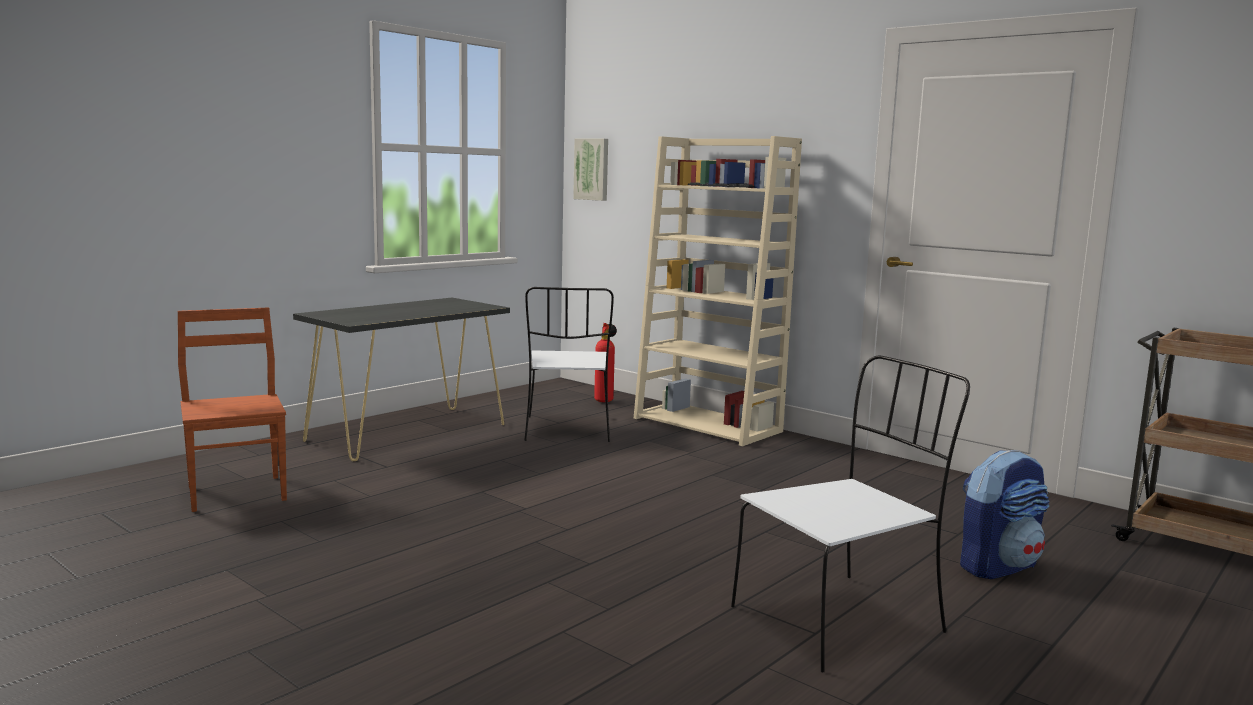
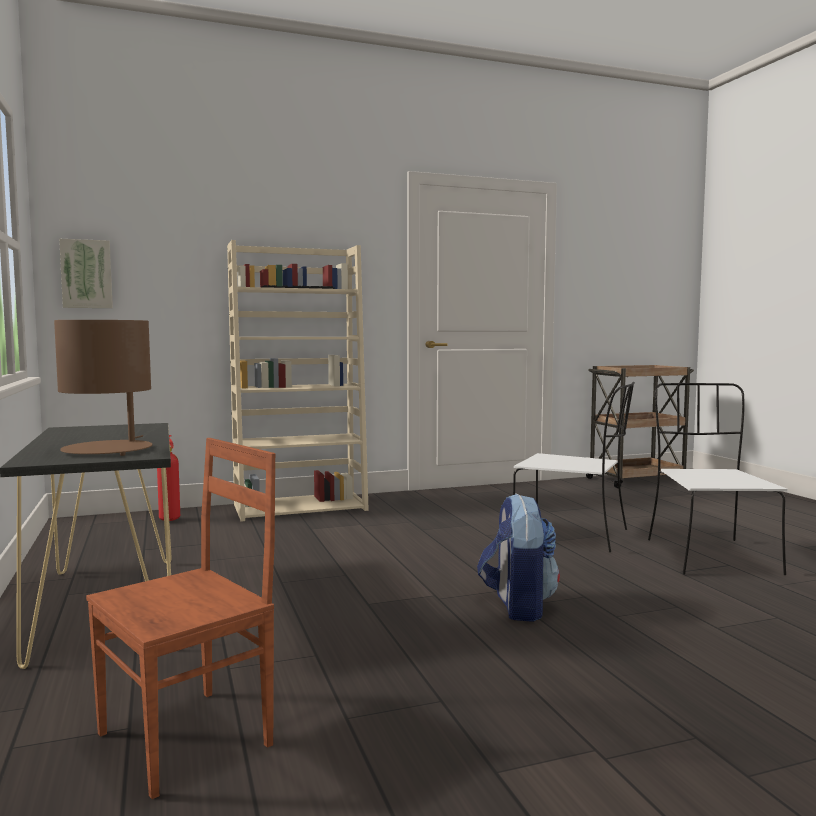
camera: 60 degrees left, 5 degrees down
brown chair [178,308,287,512] -> brown chair turned 135 degrees clockwise [86,438,276,799]
white chair [524,287,614,442] -> white chair moved to [513,382,635,552]
backpack [960,450,1050,579] -> backpack moved to [477,494,560,622]
none -> brown table lamp [54,320,153,456]

